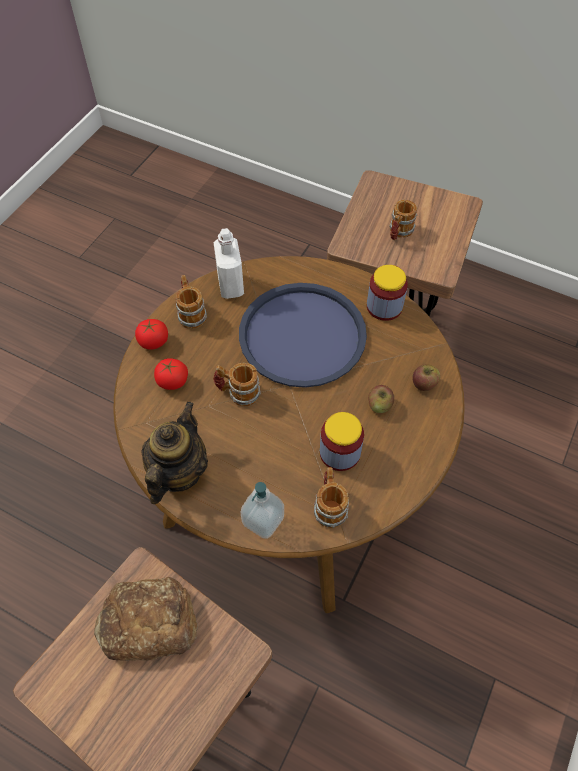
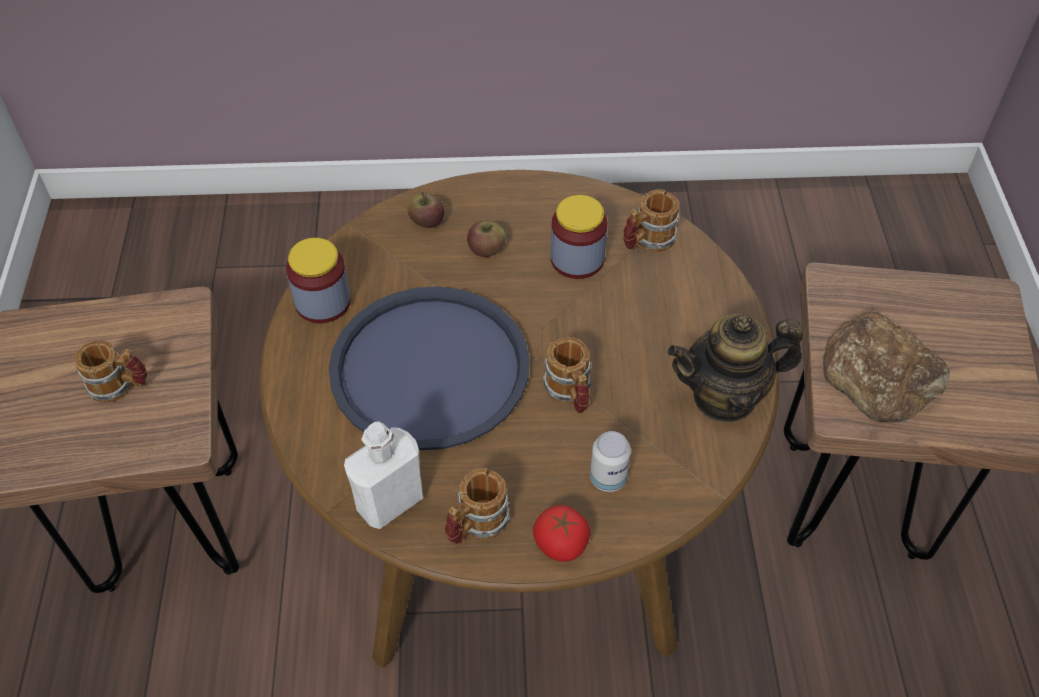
camera: 120 degrees left, 5 degrees down
tomato [154,358,188,390] -> can [590,431,631,492]
soap dispenser [240,482,284,539] -> none

